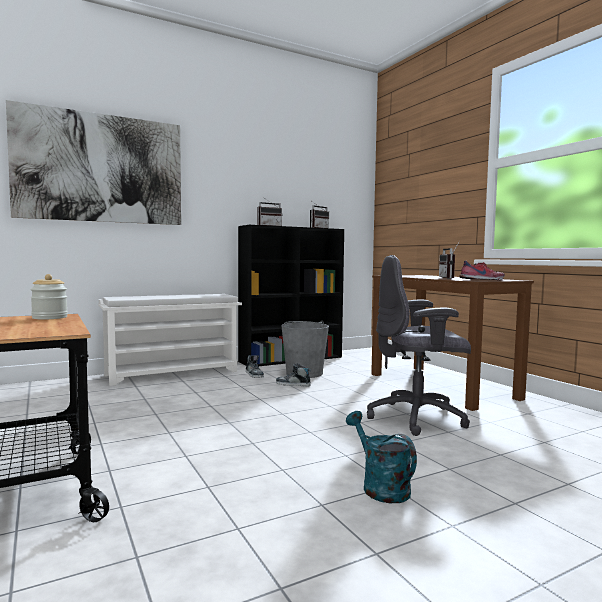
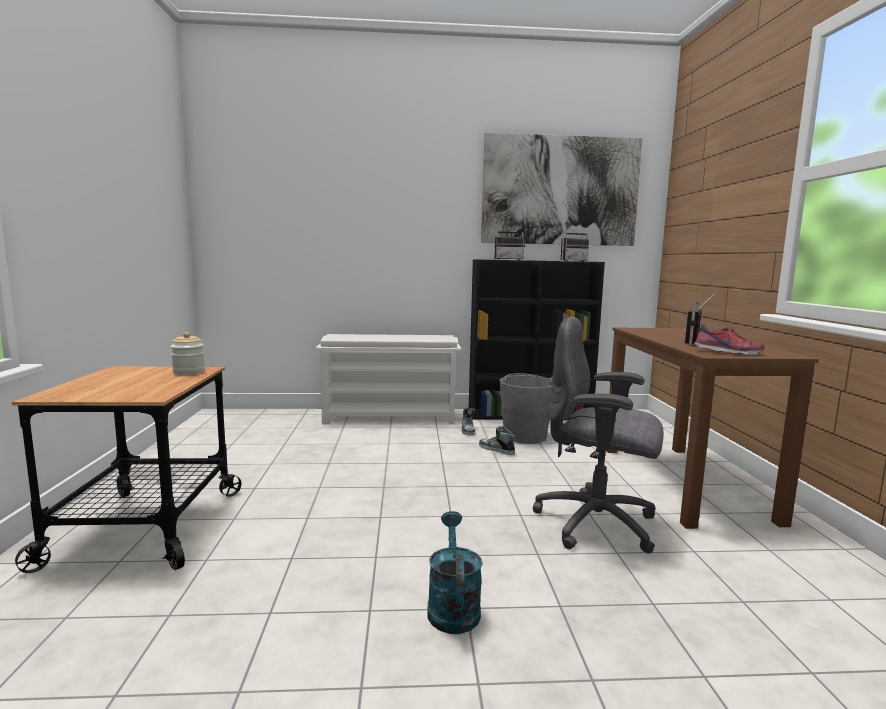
camera: 25 degrees right, 5 degrees up
picture [6,100,181,225] -> picture moved to [481,133,643,246]

